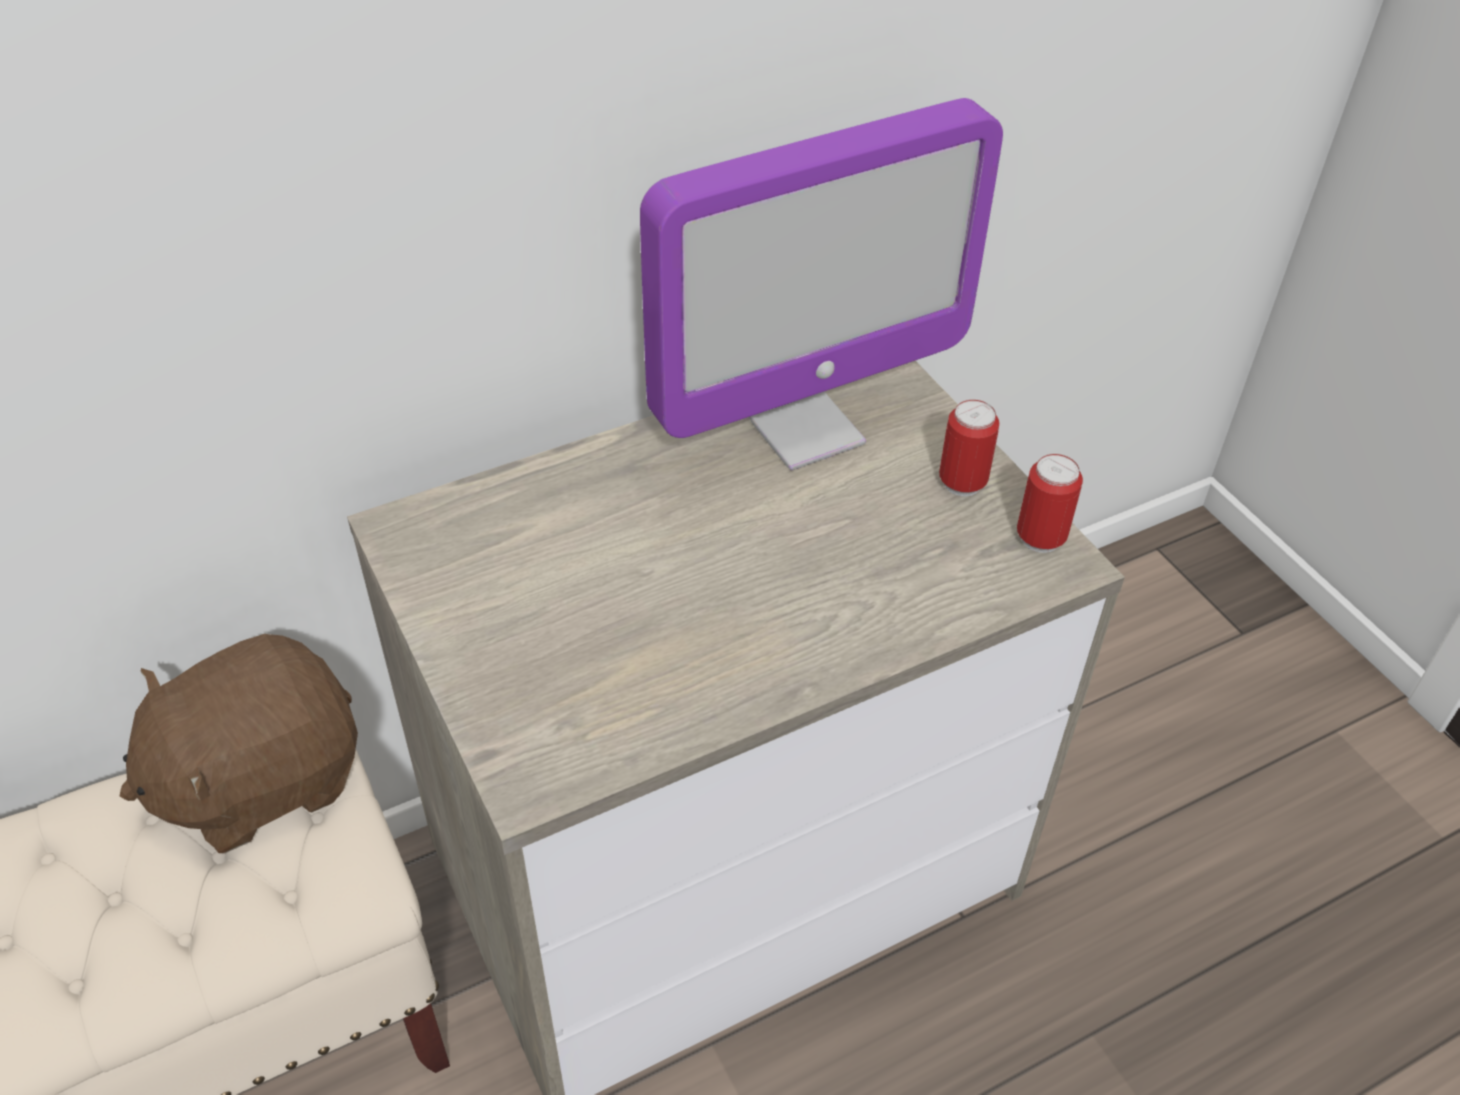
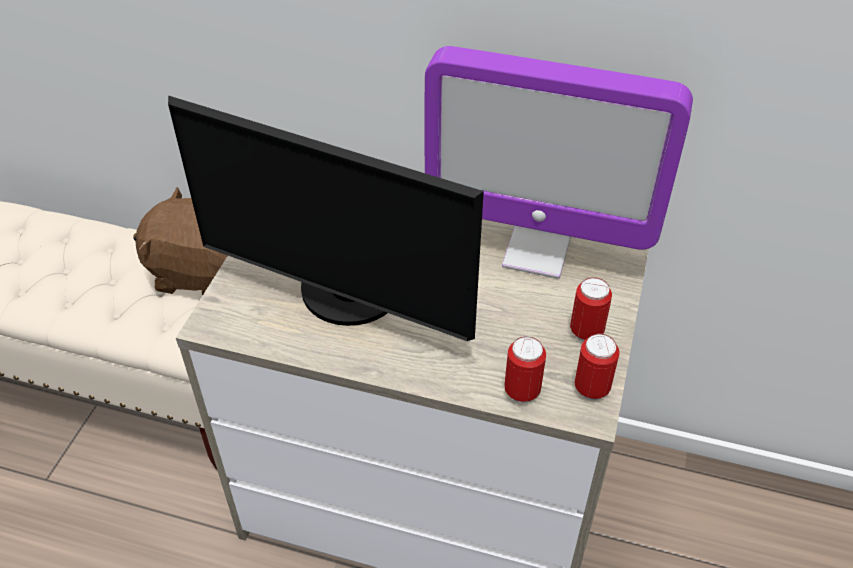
camera: 45 degrees right, 0 degrees up
none -> monitor [168,96,484,341]
none -> can [504,336,546,403]

